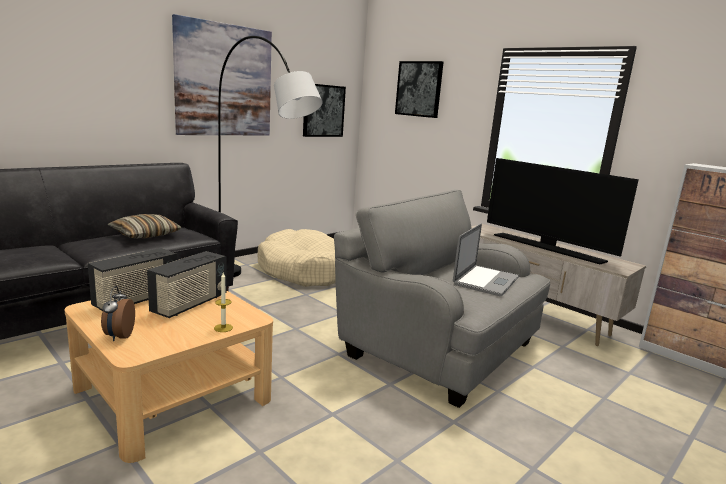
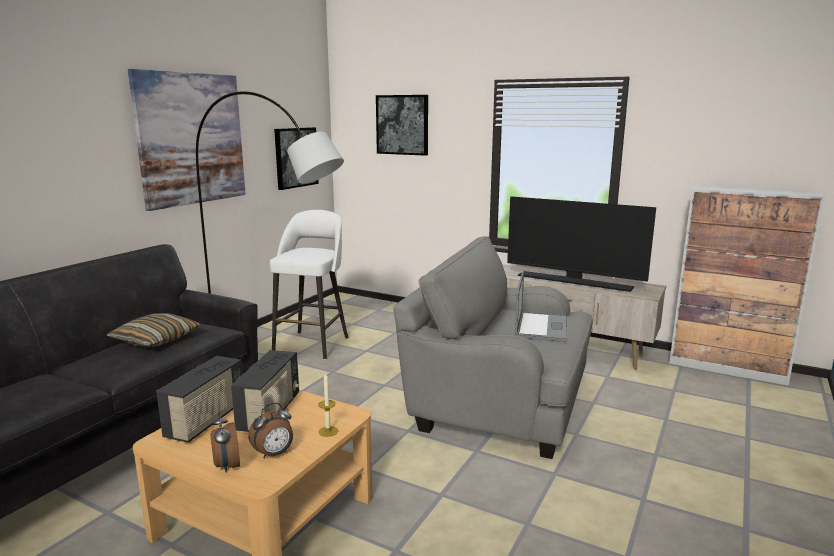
camera: 15 degrees left, 0 degrees up
beige dog bed [258,229,336,287] -> white stool [270,210,348,359]
none -> alarm clock [248,403,293,459]

